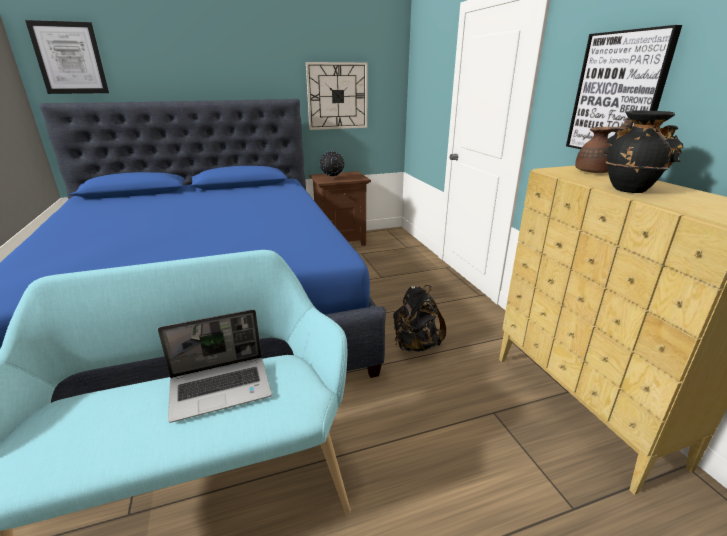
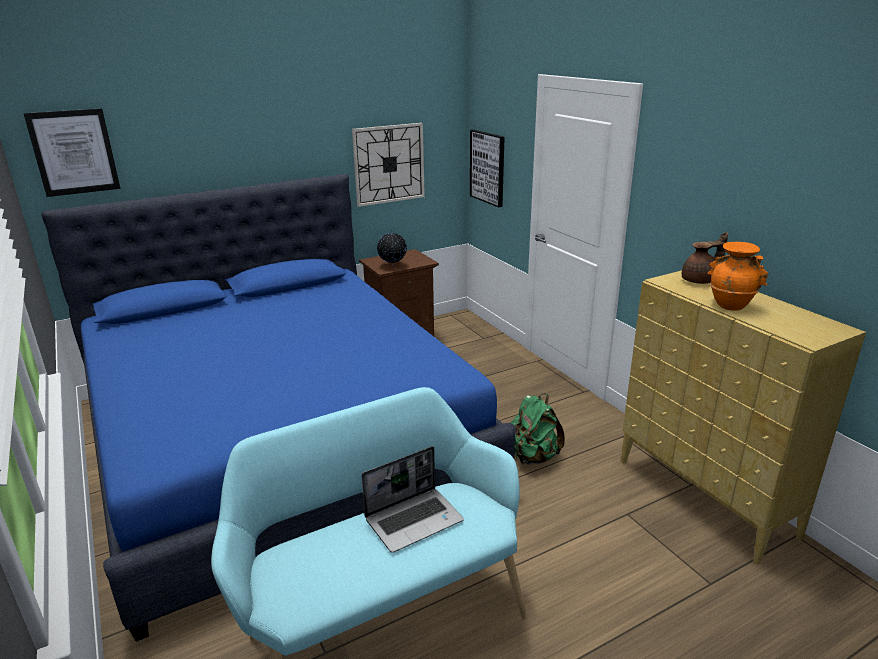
camera: 10 degrees left, 0 degrees up
black backpack [393,285,446,352] -> green backpack [510,393,565,465]
picture [566,25,682,149] -> picture moved to [470,130,505,207]
black vase [604,110,683,193] -> orange vase [708,242,768,311]

